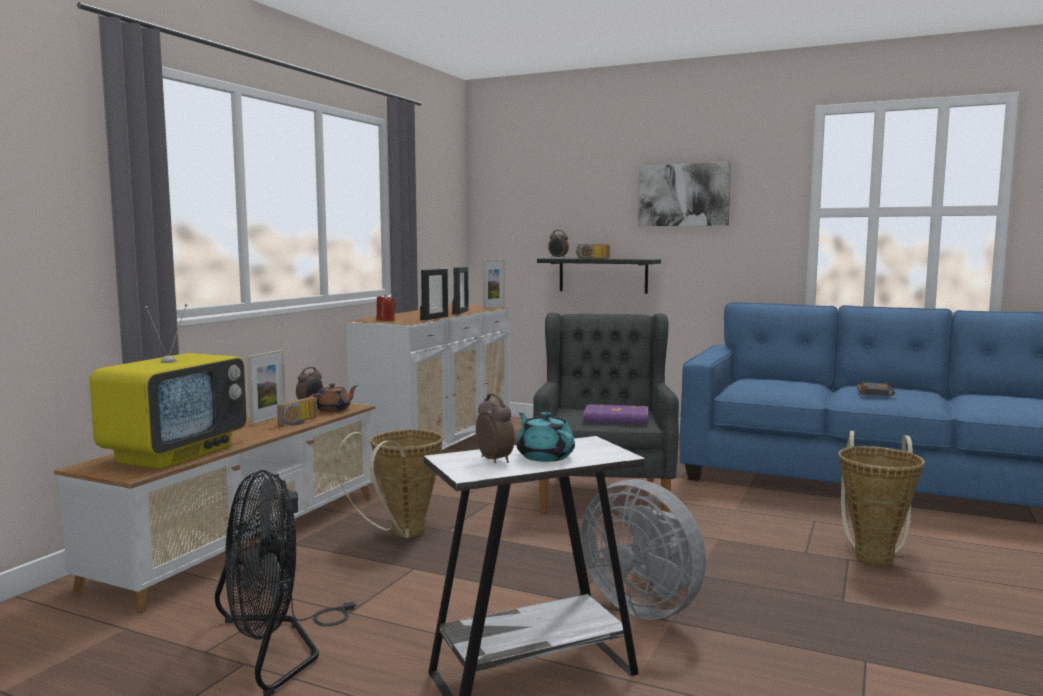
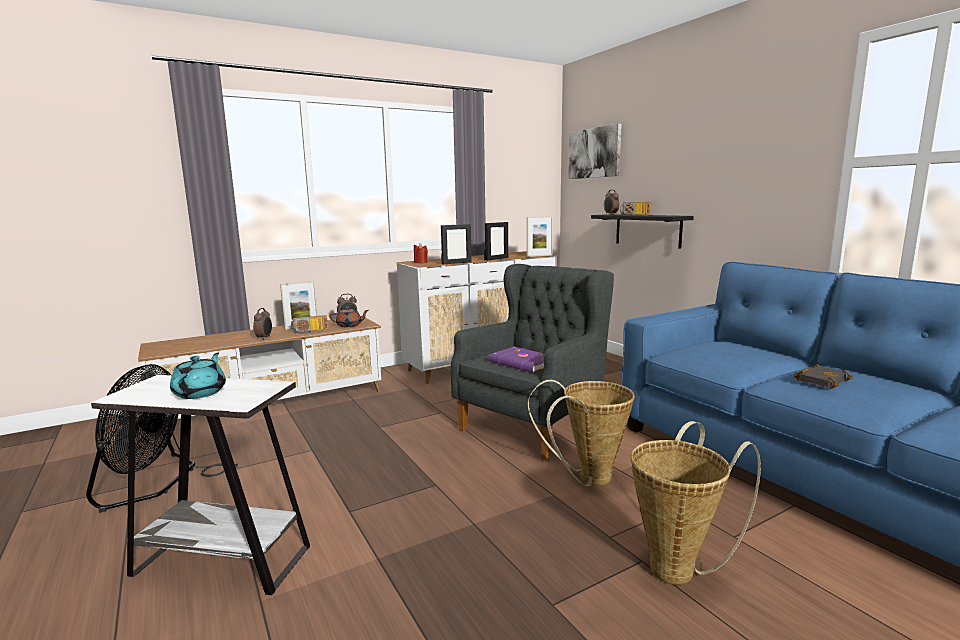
camera: 35 degrees right, 5 degrees up
television [89,304,247,469] -> none
basket [335,429,443,538] -> basket moved to [528,380,635,486]
alarm clock [476,393,515,463] -> alarm clock moved to [253,308,272,340]
grey fan [581,479,706,620] -> none
picture [638,162,731,226] -> picture moved to [568,124,622,179]

